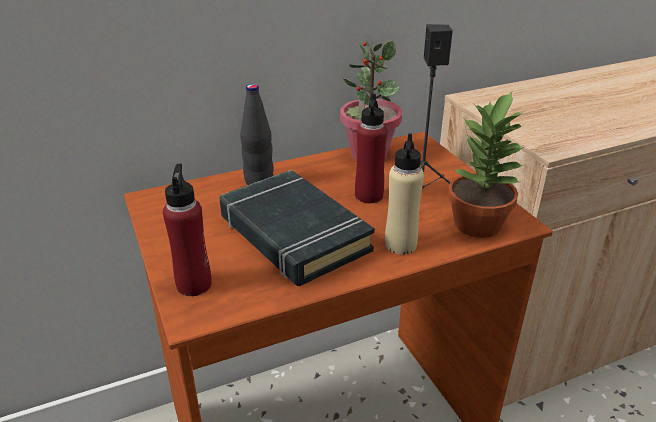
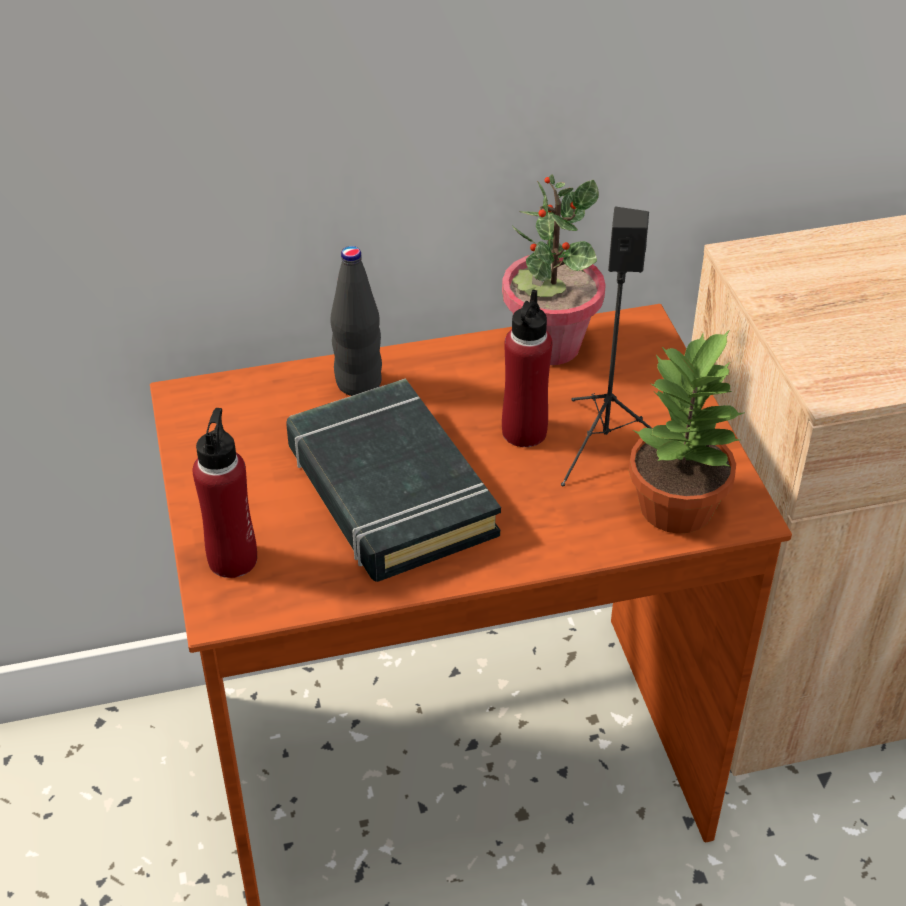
camera: 10 degrees right, 10 degrees up
beige bottle [385,133,424,255] -> none

